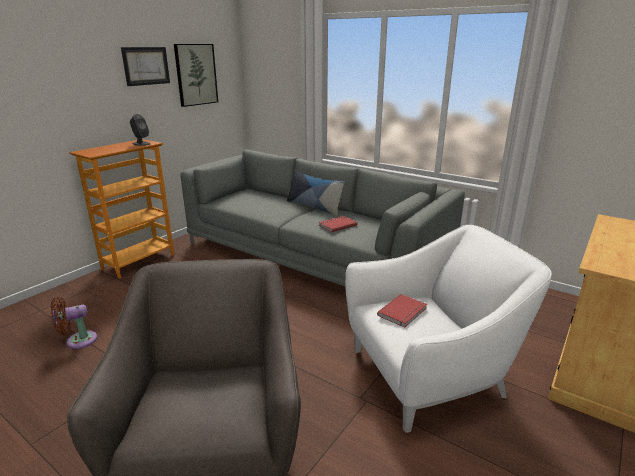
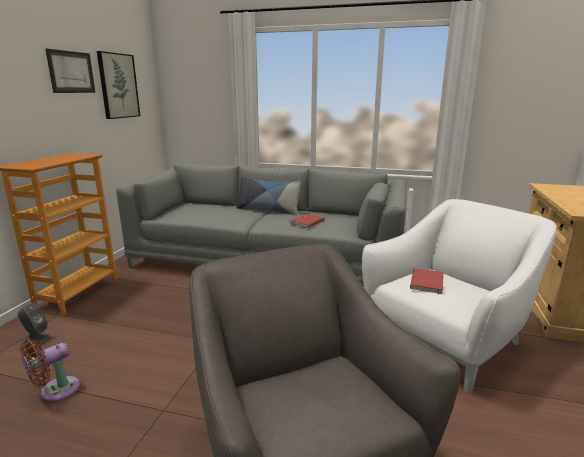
camera: 20 degrees left, 5 degrees down
grey speaker [130,114,150,146] -> grey speaker moved to [18,303,50,344]

